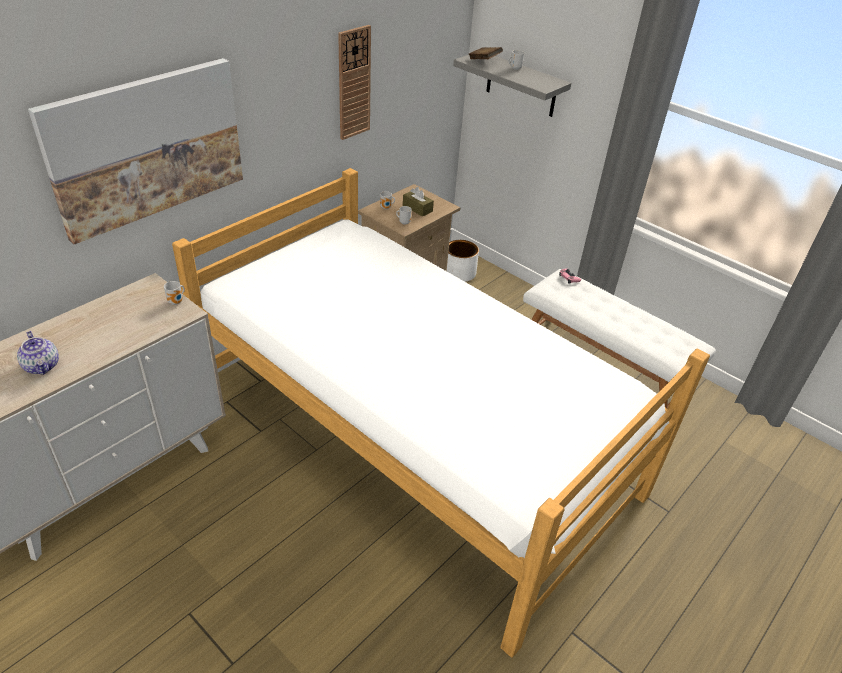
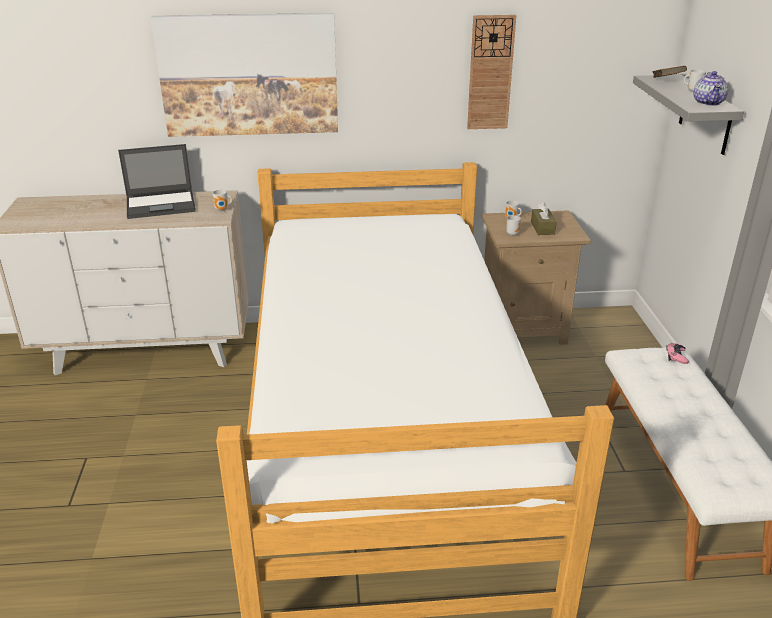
camera: 45 degrees right, 10 degrees down
teapot [17,331,59,375] -> teapot moved to [693,71,728,106]
white planter [447,240,479,282] -> none
none -> laptop [118,144,196,219]

